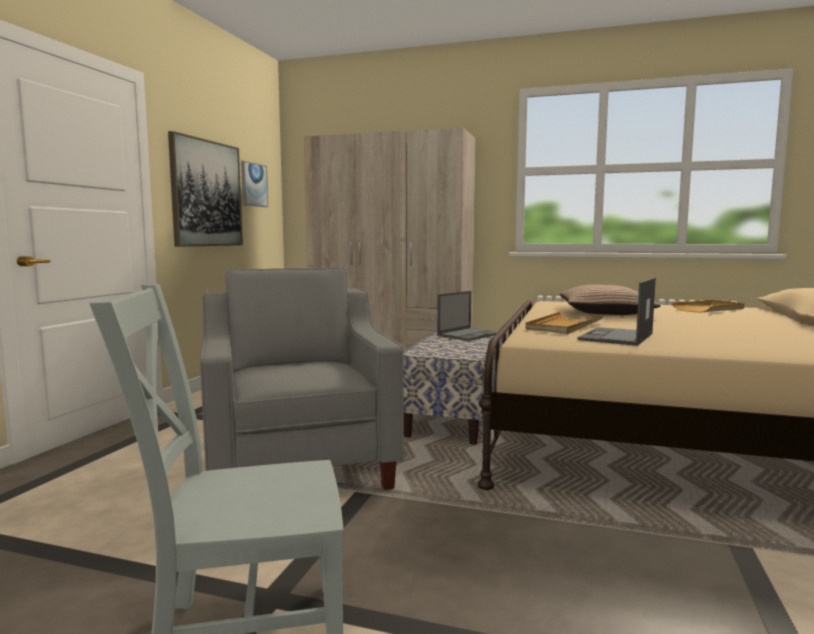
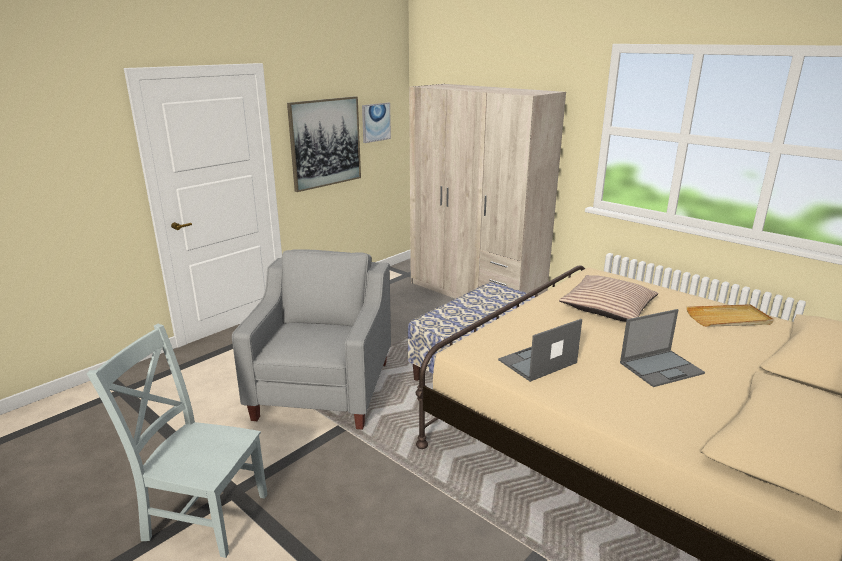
camera: 25 degrees right, 15 degrees up
laptop [437,291,497,341] -> laptop moved to [620,309,705,387]
beige tray [525,312,604,334] -> none

